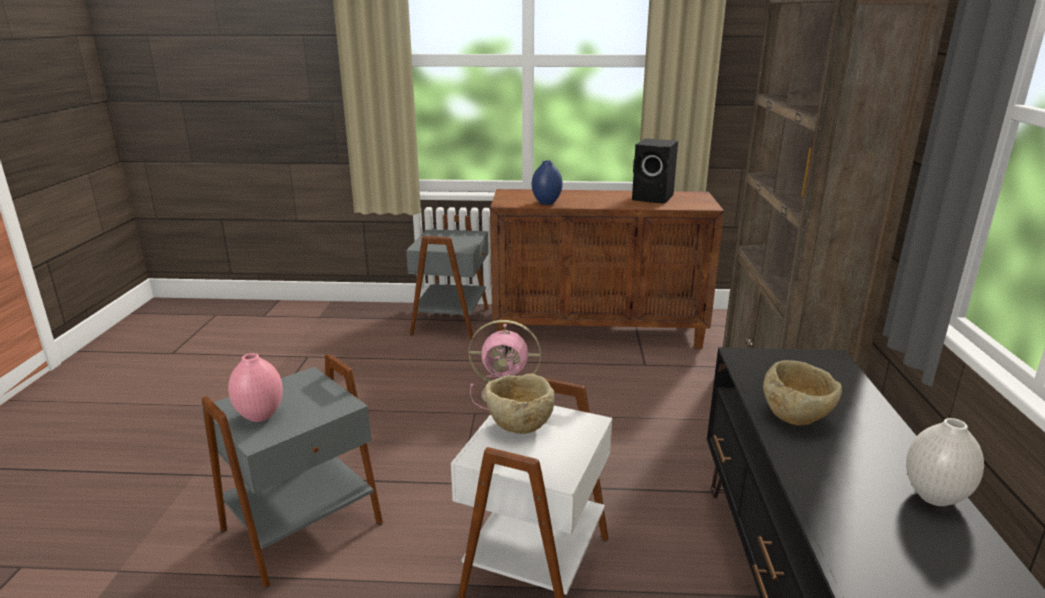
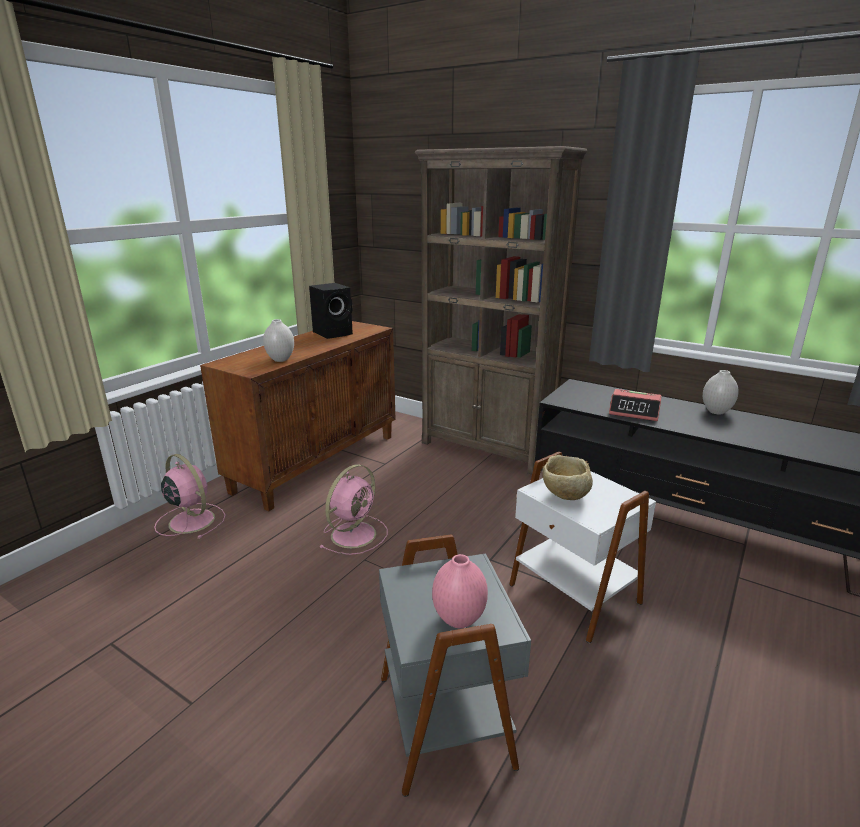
camera: 60 degrees left, 0 degrees up
grey side table [406,214,489,340] -> pink fan [154,454,225,539]
blue vase [532,160,563,205] -> white vase [263,319,294,362]
beige bowl [763,360,842,426] -> alarm clock [609,389,662,421]

